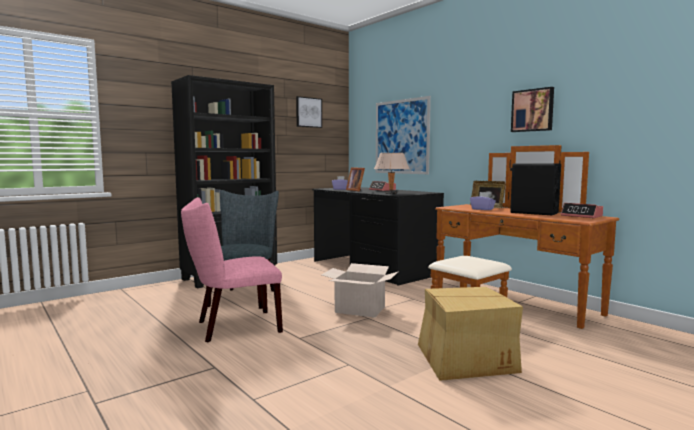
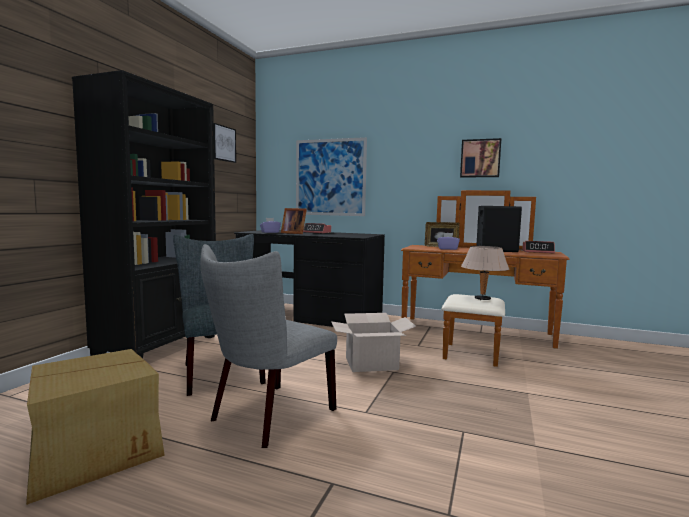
camera: 30 degrees left, 0 degrees up
pink chair [181,197,283,342] -> grey chair [200,244,337,448]
beige table lamp [374,153,409,194] -> beige table lamp moved to [461,246,509,300]
cardboard box [418,287,523,381] -> cardboard box moved to [26,349,165,505]

